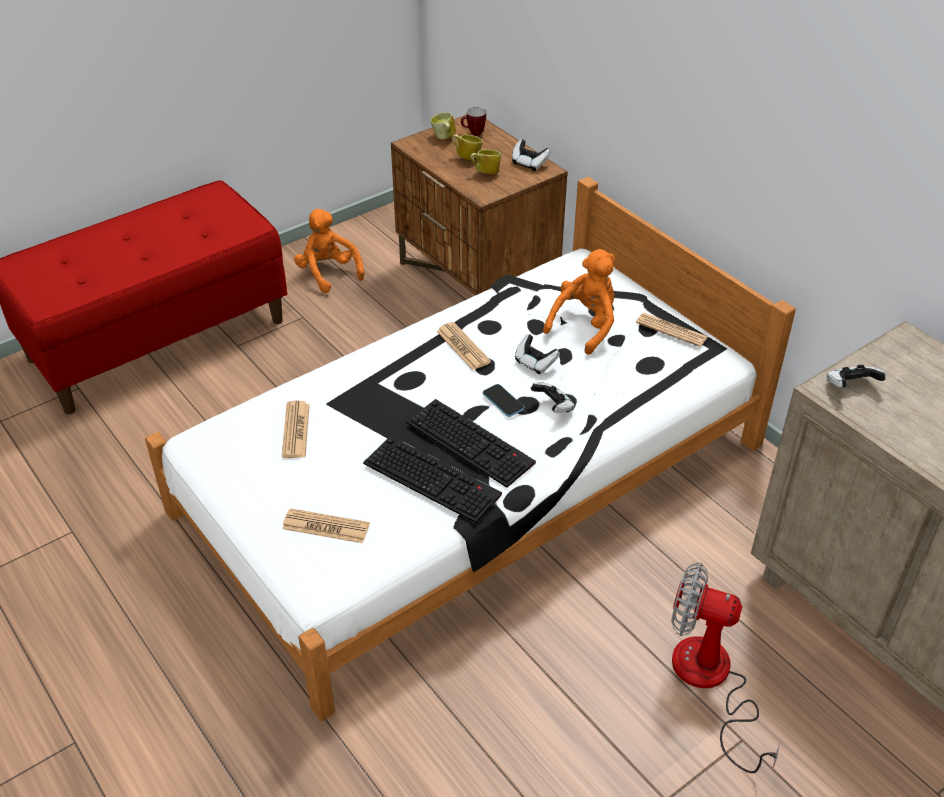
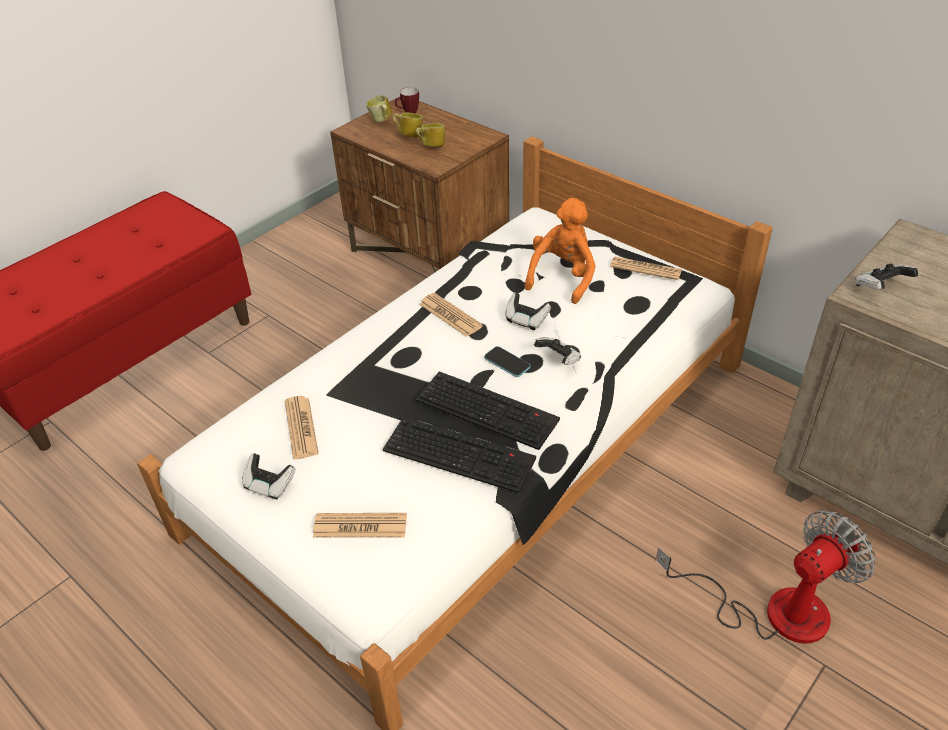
camera: 10 degrees left, 0 degrees up
orange plush toy [294,209,364,293] -> none
game controller [512,139,551,171] -> game controller moved to [242,454,296,499]
fan [671,562,781,773] -> fan turned 135 degrees clockwise [656,510,875,644]

